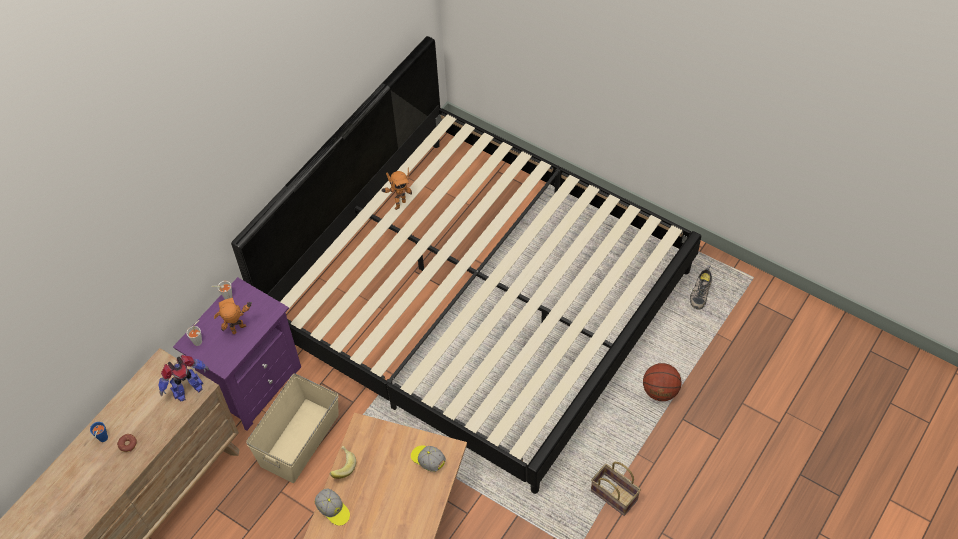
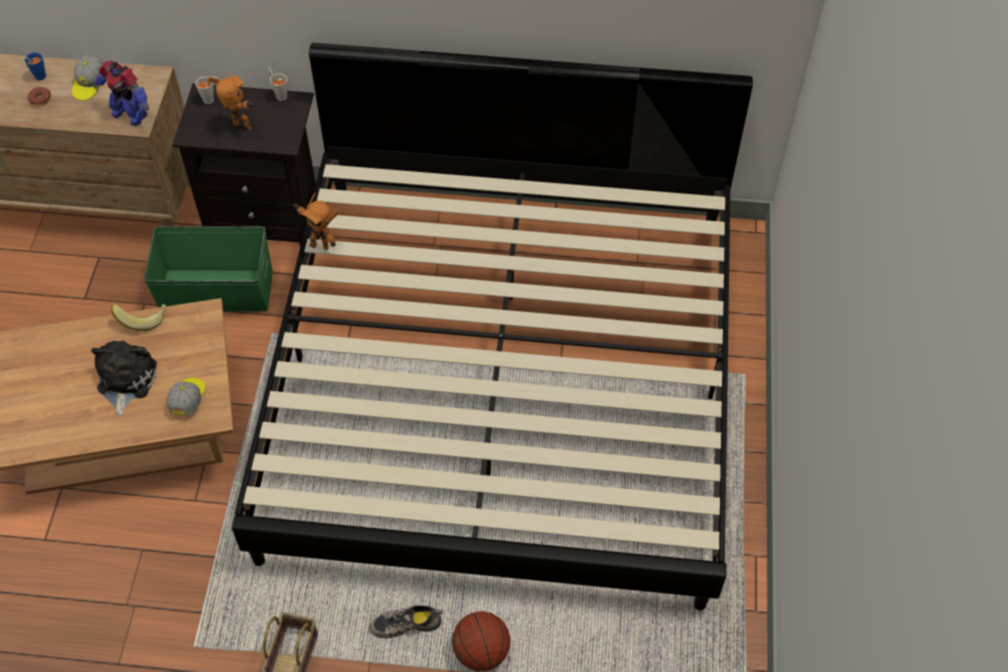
camera: 60 degrees right, 0 degrees up
purple nightstand [173,277,301,431] -> black nightstand [172,83,316,246]
beige storage box [246,373,339,483] -> green storage box [144,226,273,311]
cap [315,489,350,526] -> cap moved to [72,54,105,101]
toy robot [382,168,412,210] -> toy robot moved to [294,193,339,250]
shoe [690,265,712,310] -> shoe moved to [369,605,443,638]
none -> plush toy [91,340,157,417]

